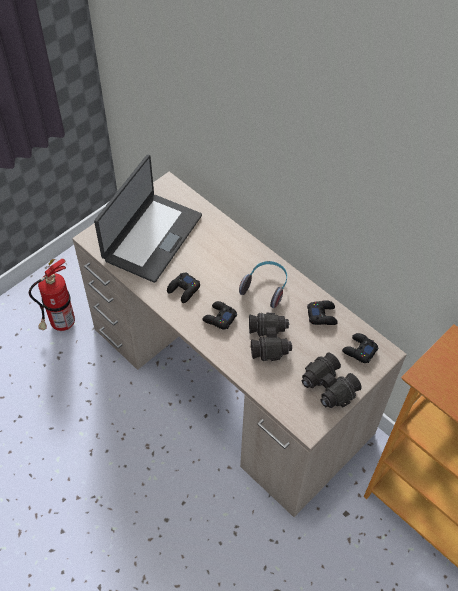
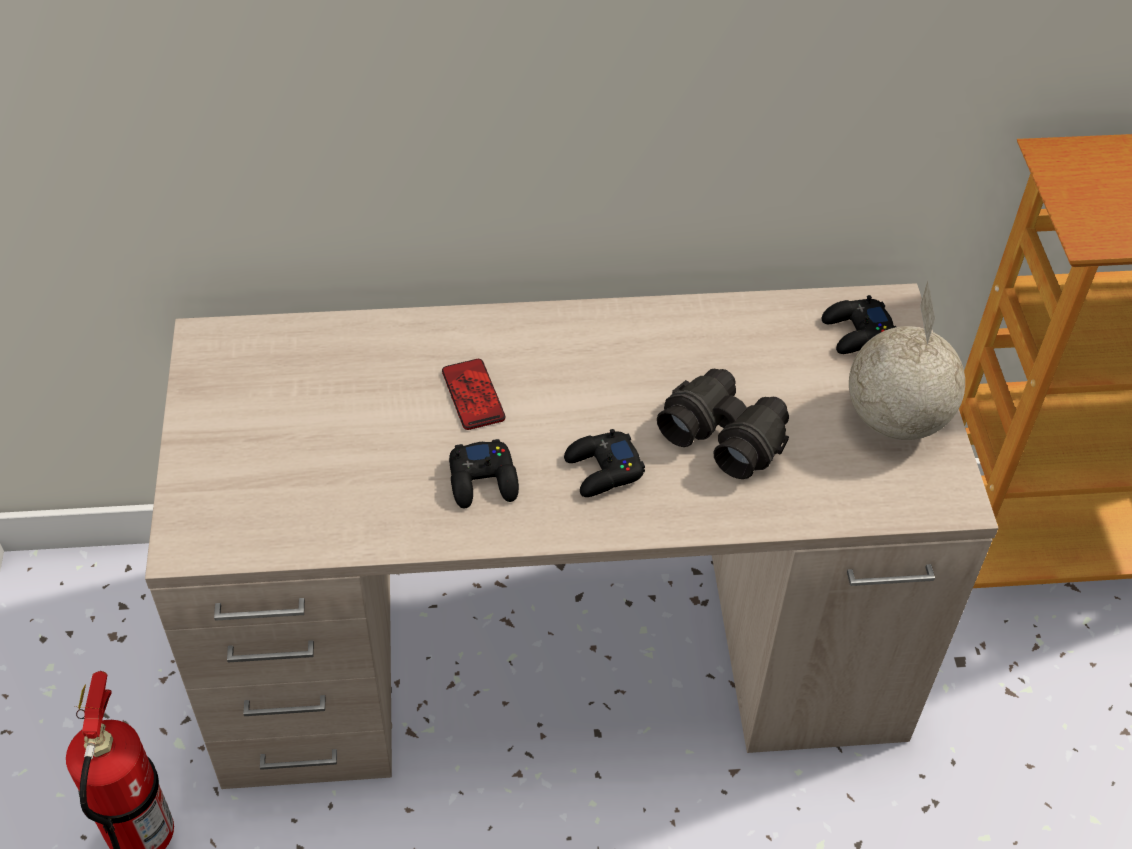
camera: 50 degrees left, 5 degrees down
laptop [94,155,202,283] -> none
headphones [239,261,287,308] -> none
black binoculars [302,353,362,408] -> globe [849,279,965,440]
black game controller [307,300,338,325] -> none
none -> phone [442,359,505,430]

